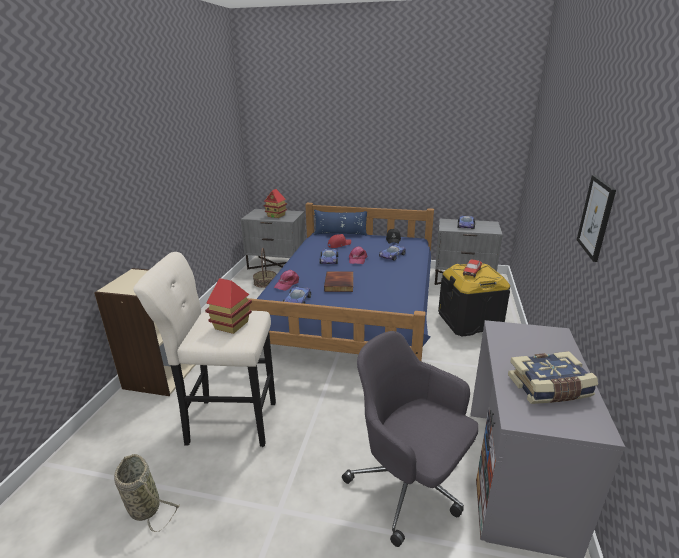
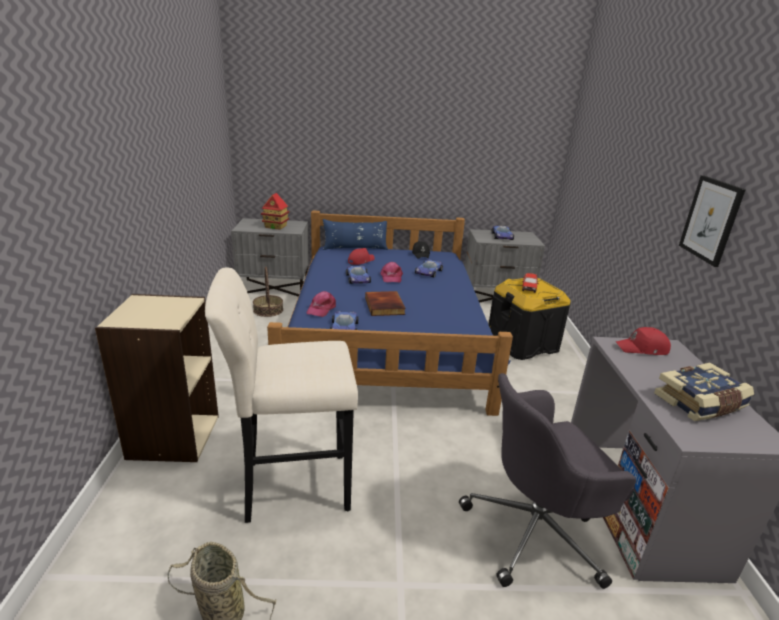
camera: 15 degrees left, 0 degrees up
toy house [205,278,252,334] -> none
grey office chair [342,331,479,547] -> grey office chair turned 45 degrees counterclockwise [459,373,636,589]
none -> red cap [616,327,671,355]

